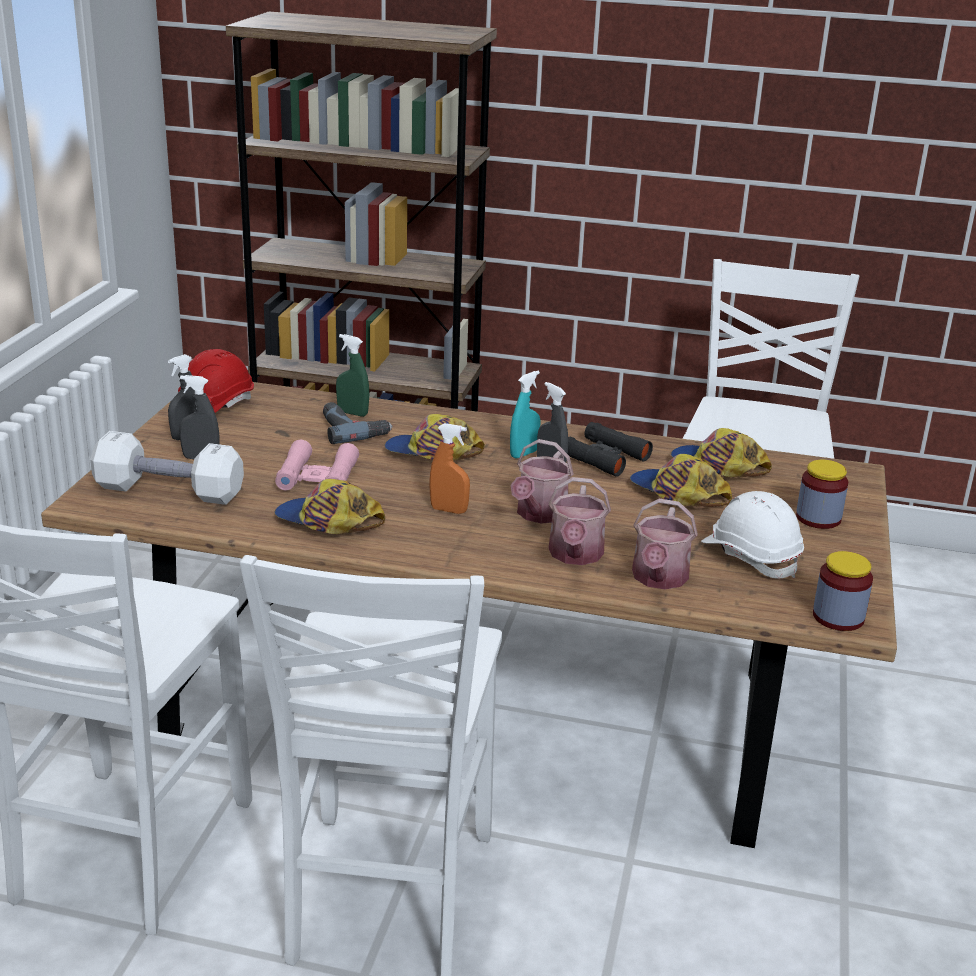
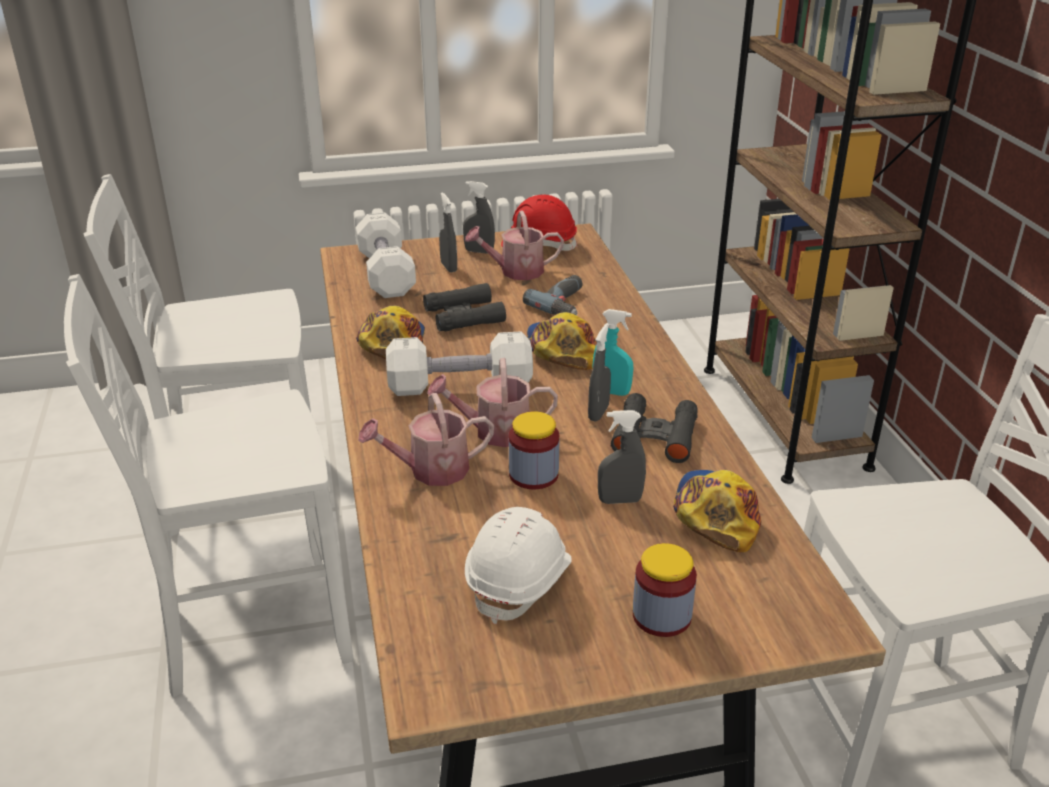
camera: 65 degrees right, 5 degrees up
pink binoculars [275,440,359,490] -> black binoculars [423,283,506,332]
green spray bottle [336,334,369,417] -> none
orange spray bottle [429,423,470,514] -> white dumbbell [386,331,533,396]
cap [630,454,732,507] -> grey spray bottle [598,410,646,504]
watering can [632,499,698,589] -> watering can moved to [465,210,564,280]
jar [813,551,873,631] -> jar moved to [509,411,560,489]

